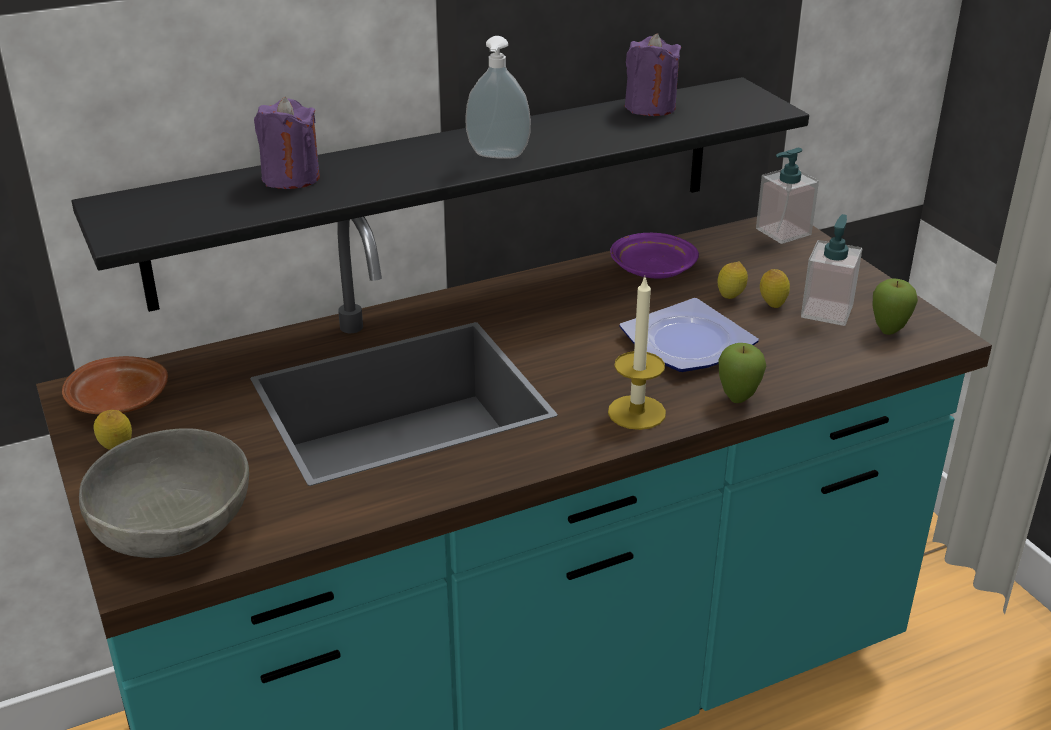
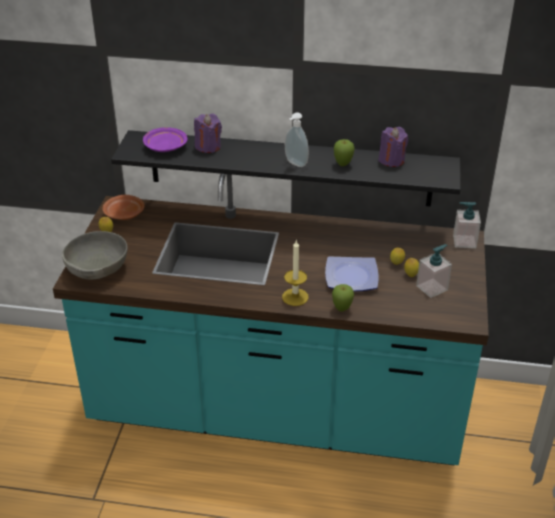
camera: 35 degrees right, 5 degrees up
purple plate [610,233,699,279] -> purple plate moved to [143,127,187,152]
apple [872,278,918,335] -> apple moved to [334,139,355,166]

